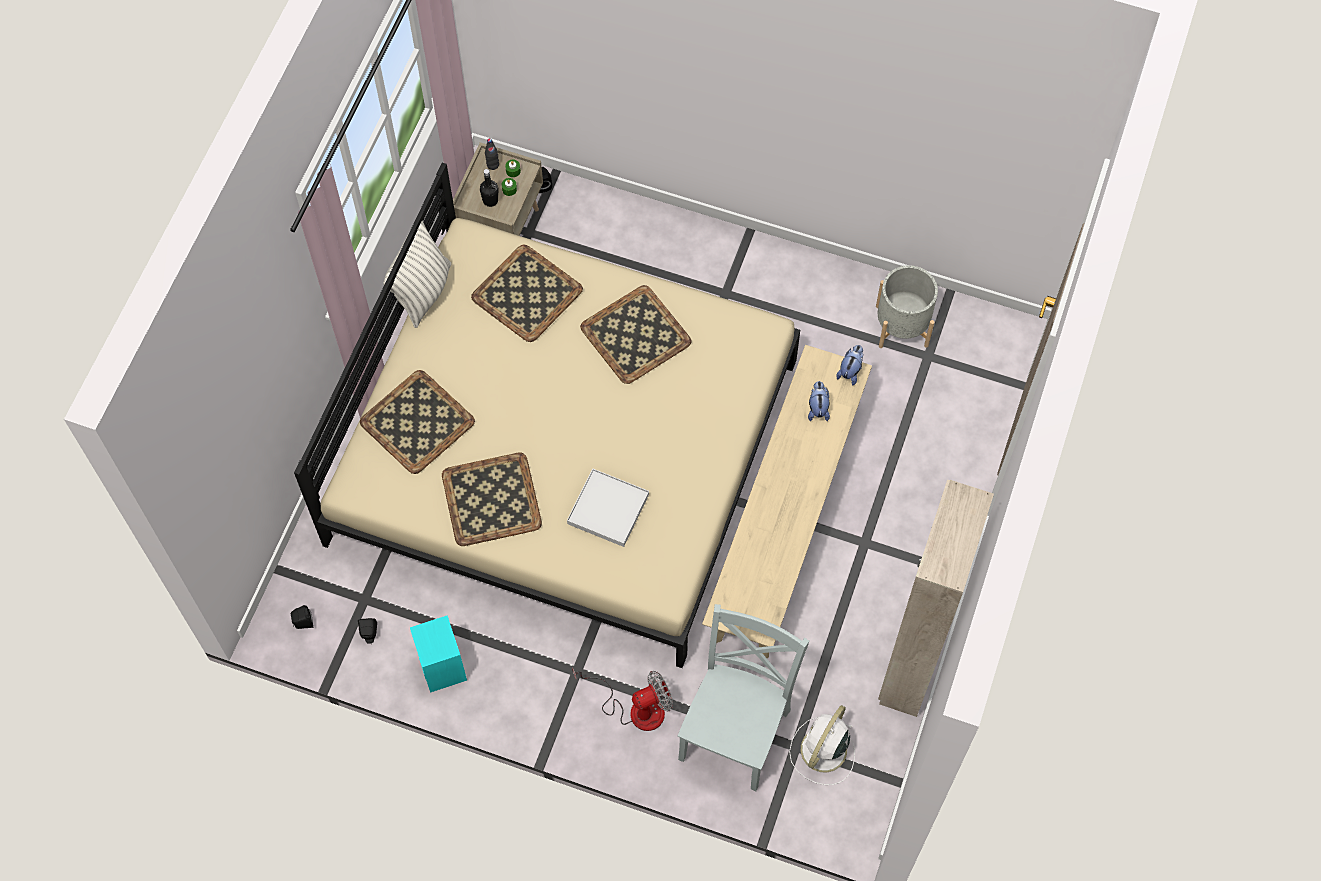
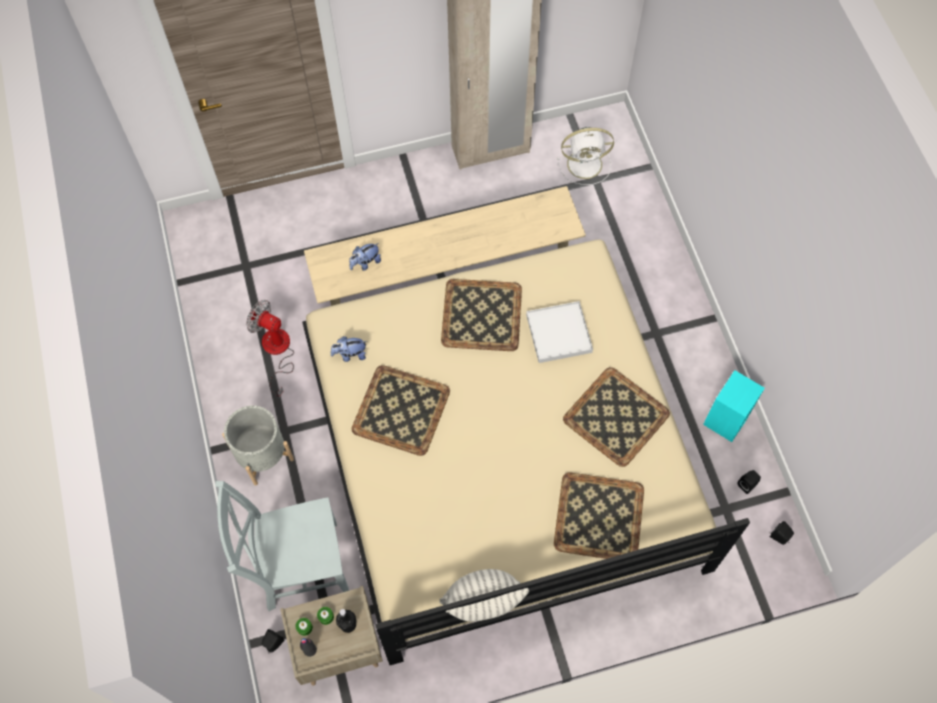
camera: 125 degrees left, 0 degrees up
tray [471,245,583,342] -> tray moved to [441,279,522,351]
fan [572,667,673,731] -> fan moved to [246,300,294,397]
grey chair [678,604,809,791] -> grey chair moved to [215,481,349,611]
plush toy [836,345,864,385] -> plush toy moved to [331,336,367,362]
grey planter [876,265,938,348] -> grey planter moved to [222,405,294,486]

